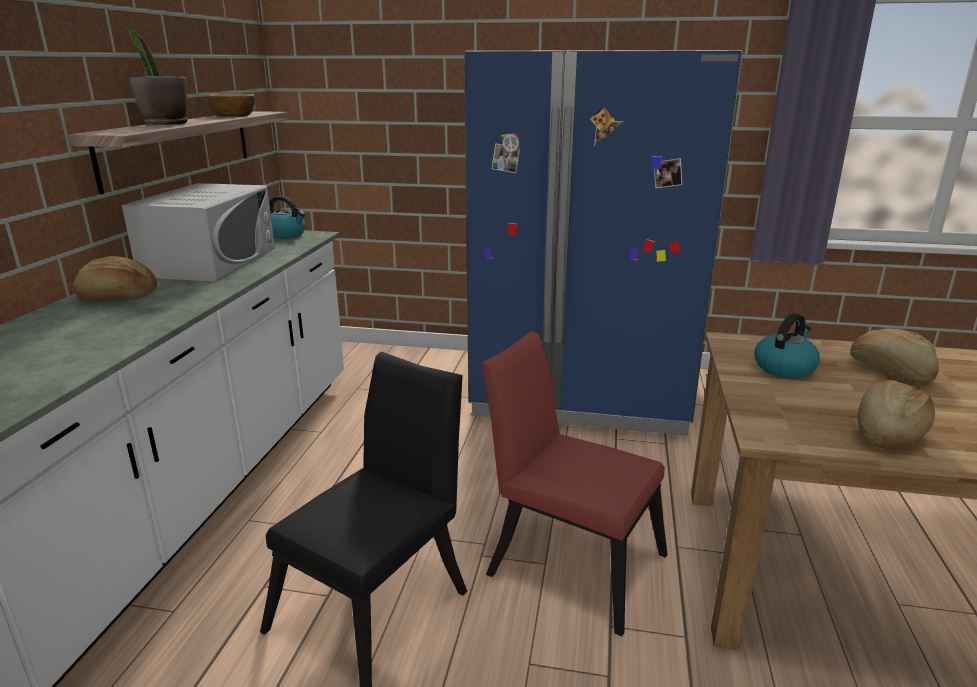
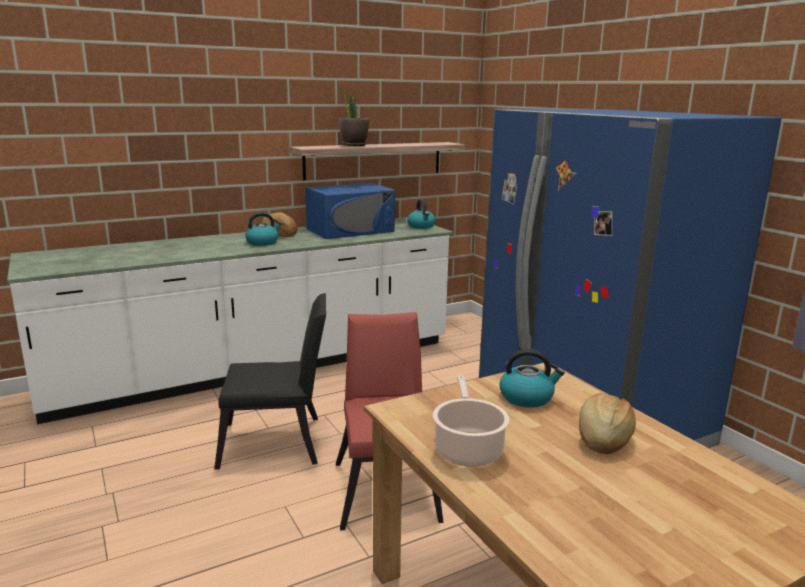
camera: 50 degrees right, 5 degrees down
white microwave [122,183,275,282] -> blue microwave [305,183,395,239]
bowl [207,94,255,116] -> none
bread [857,380,935,450] -> cooking pot [433,376,510,467]
none -> kettle [245,212,282,246]

